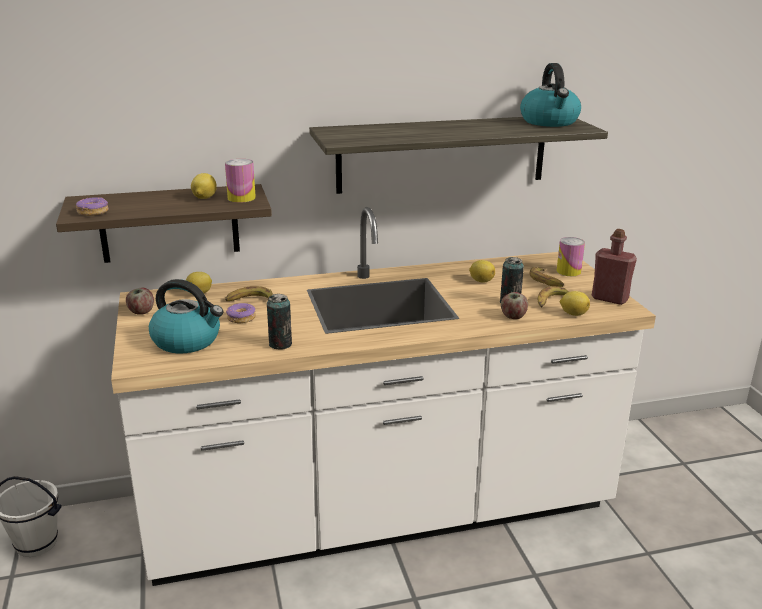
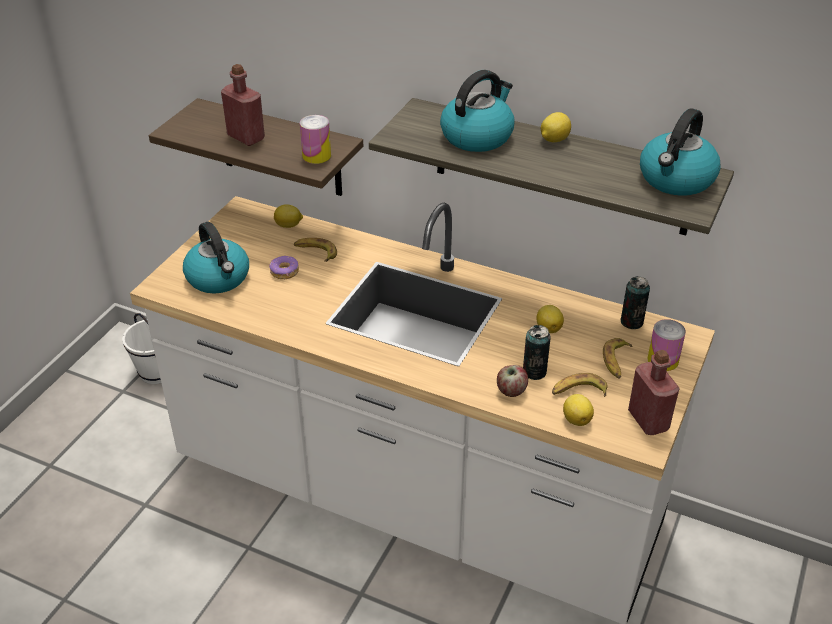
camera: 40 degrees right, 15 degrees up
donut [76,197,109,216] -> none
apple [126,287,154,315] -> none
lemon [191,173,217,199] -> lemon moved to [541,112,571,142]
can [267,294,292,349] -> can moved to [621,276,650,329]
none -> red bottle [221,64,265,146]
none -> kettle [440,70,515,152]

